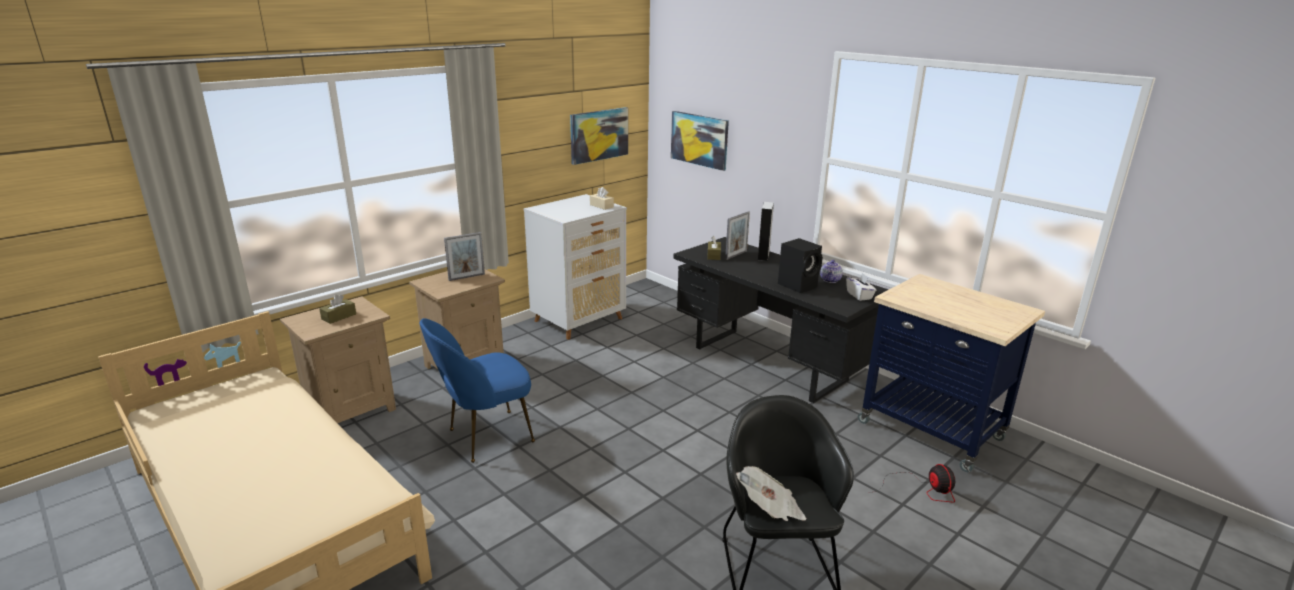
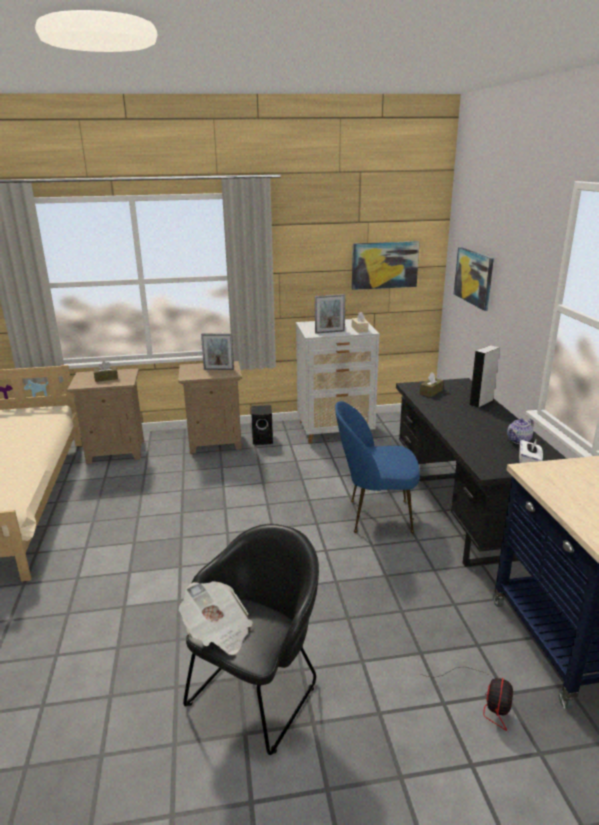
camera: 35 degrees right, 0 degrees up
blue chair [420,318,535,463] -> blue chair moved to [335,401,420,533]
picture frame [725,211,750,260] -> picture frame moved to [315,294,346,334]
black speaker [778,238,823,293] -> black speaker moved to [251,405,273,445]

